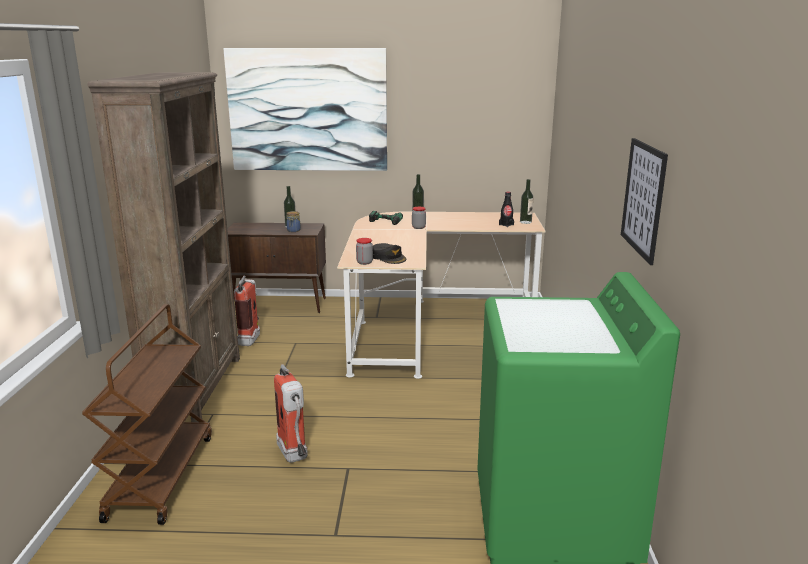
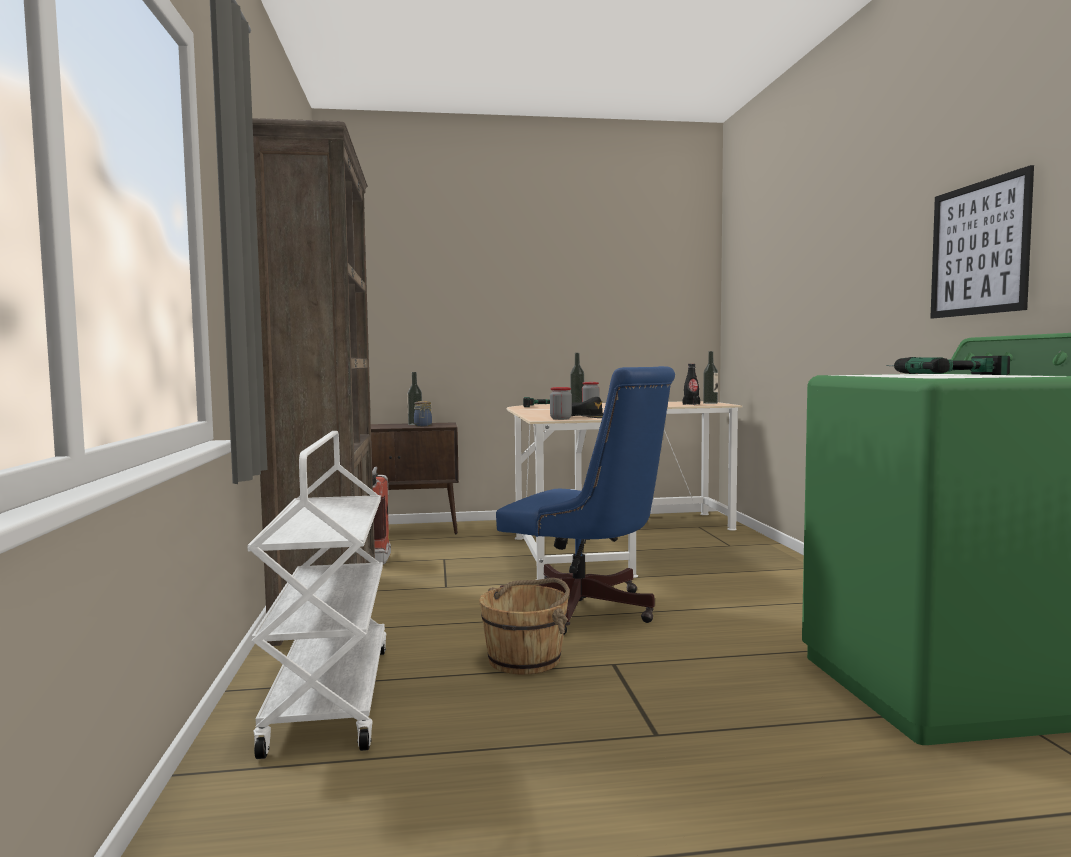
camera: 10 degrees left, 15 degrees down
brown cart [82,304,212,525] -> white cart [247,431,386,759]
picture [223,48,387,171] -> none
fire extinguisher [274,364,308,463] -> brown bucket [479,578,570,675]
none -> blue office chair [496,366,675,635]
none -> power drill [886,356,1010,375]

